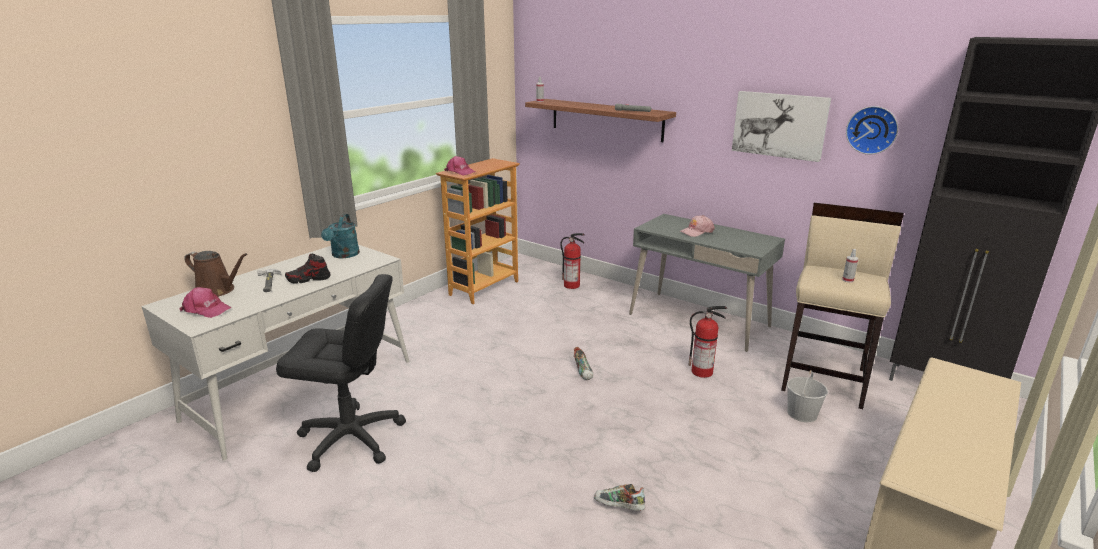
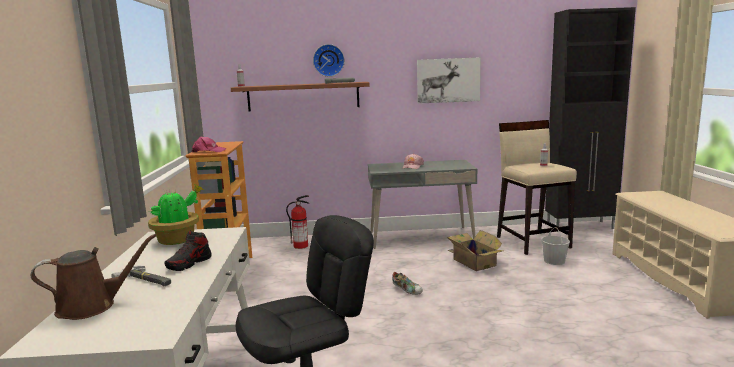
camera: 40 degrees left, 10 degrees down
pink cap [179,287,232,318] -> none
turquoise watering can [321,214,360,258] -> potted plant [148,184,204,245]
shoe [594,484,645,511] -> none
fire extinguisher [689,306,727,378] -> cardboard box [447,230,503,271]
wall clock [846,106,898,155] -> wall clock moved to [313,44,345,77]

